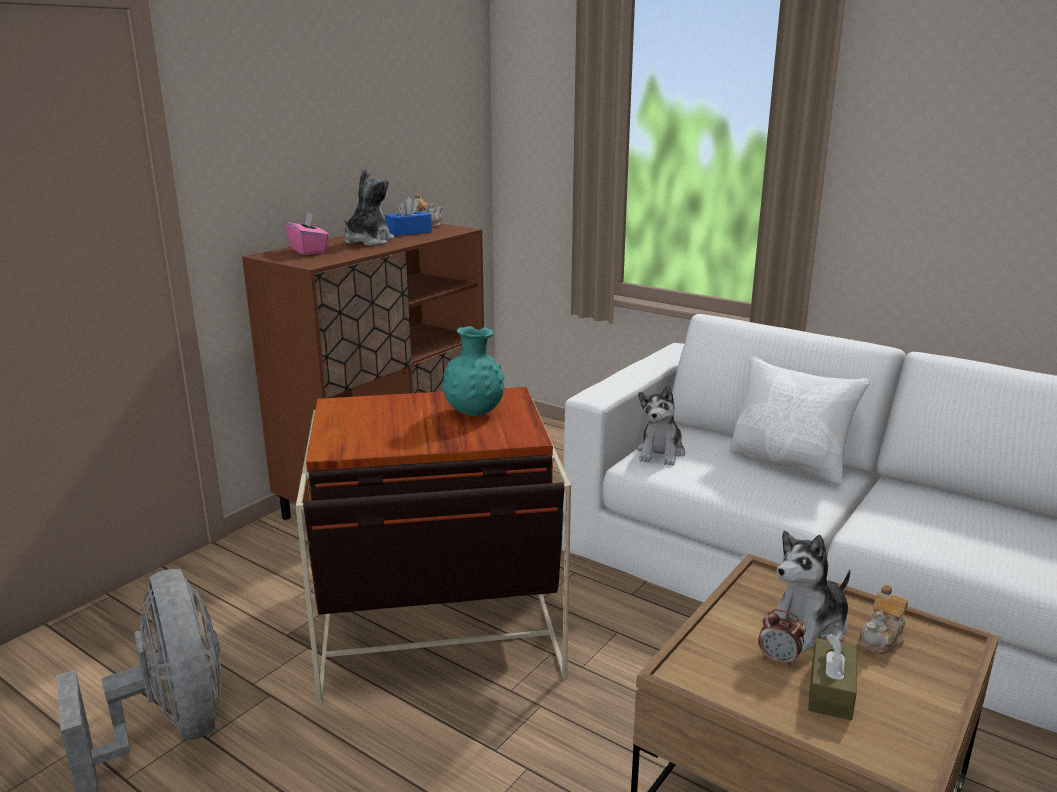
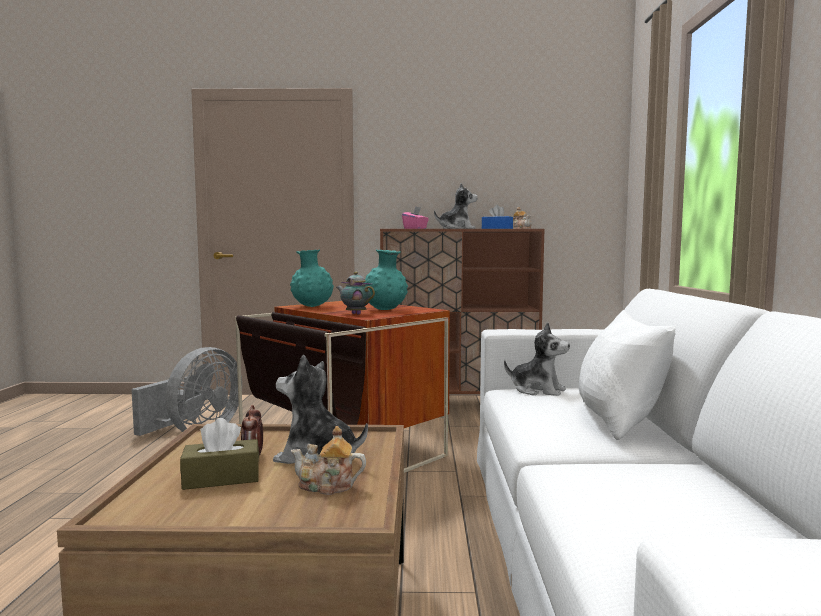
camera: 55 degrees right, 15 degrees down
plush toy [638,385,685,466] -> plush toy turned 135 degrees counterclockwise [504,322,570,396]
none -> turquoise vase [290,249,334,307]
none -> teapot [336,272,375,315]

